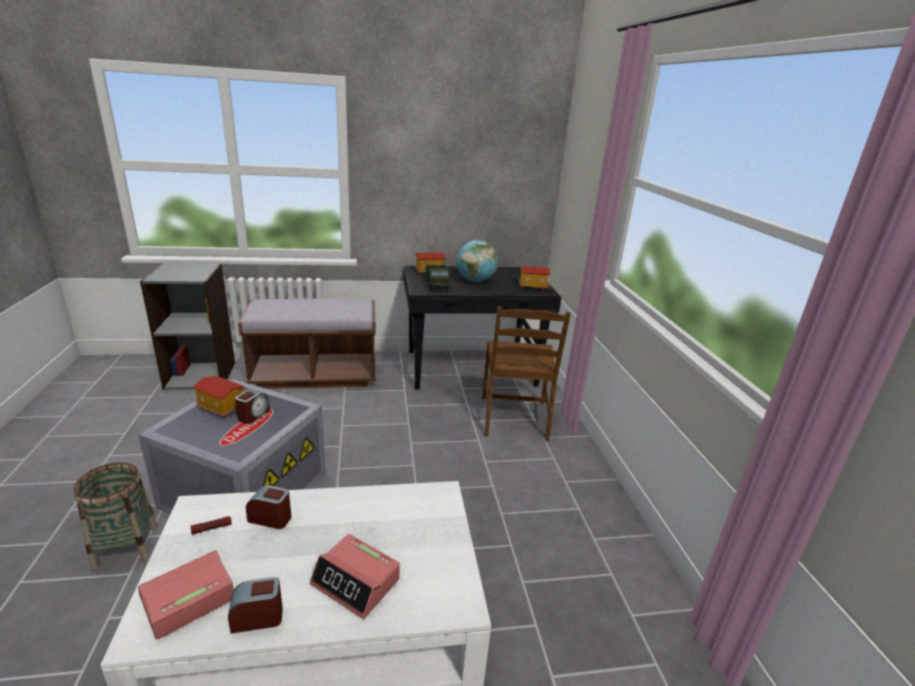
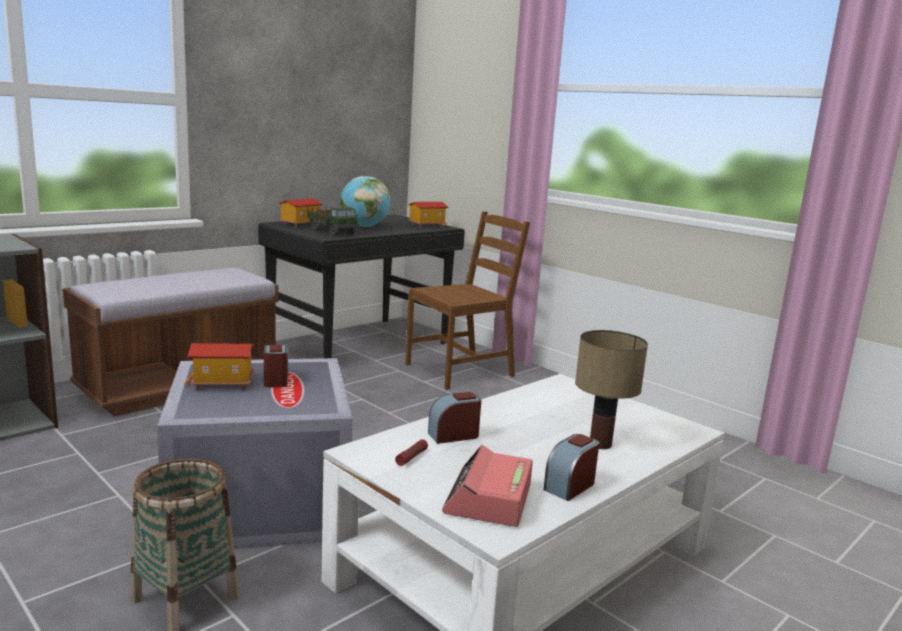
camera: 35 degrees left, 10 degrees down
alarm clock [310,534,400,619] -> table lamp [575,330,648,449]
brown chair [482,307,571,441] -> brown chair turned 90 degrees counterclockwise [406,211,530,390]

